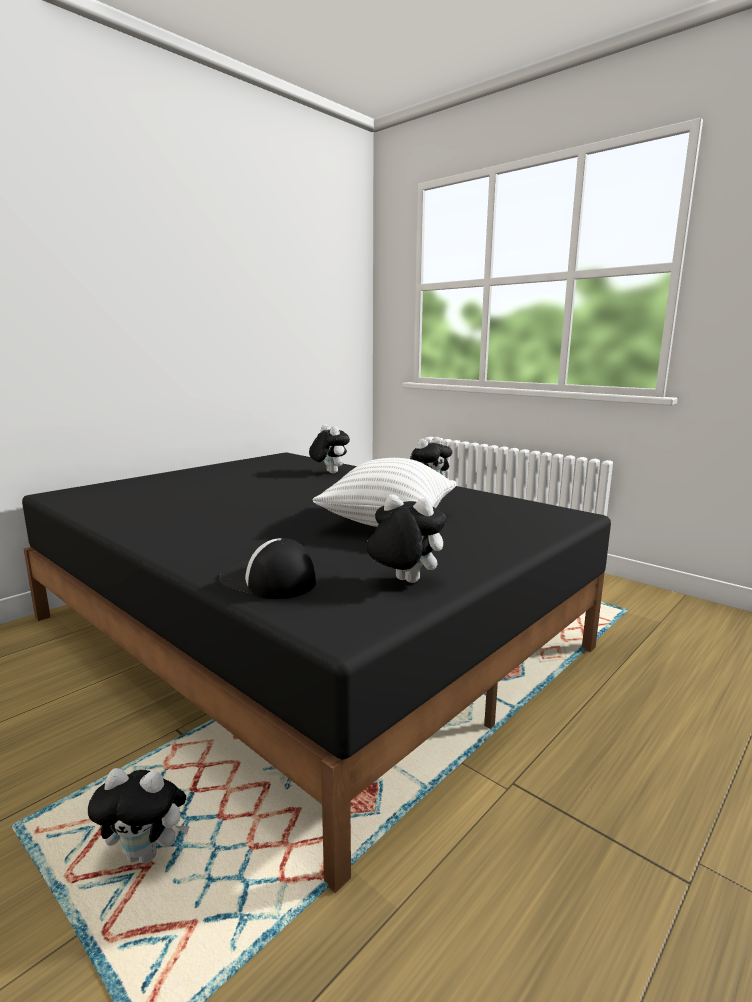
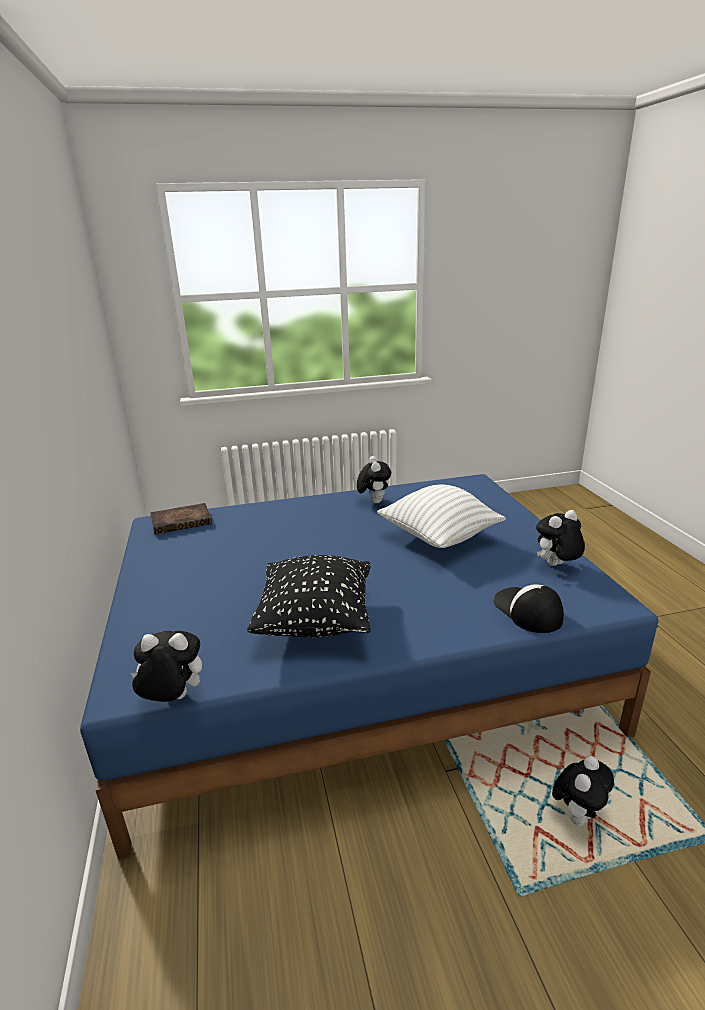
camera: 55 degrees left, 10 degrees up
black bed [22,452,611,893] -> blue bed [80,474,658,860]
cap [220,538,316,599] -> cap turned 90 degrees clockwise [493,584,564,633]
plush toy [309,424,350,473] -> plush toy moved to [130,631,202,702]
none -> book [150,503,212,534]
none -> black pillow [247,555,371,637]

